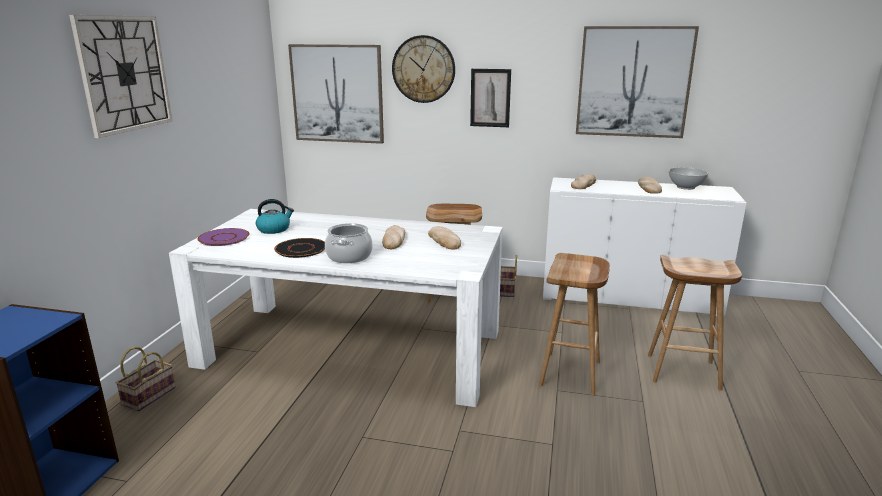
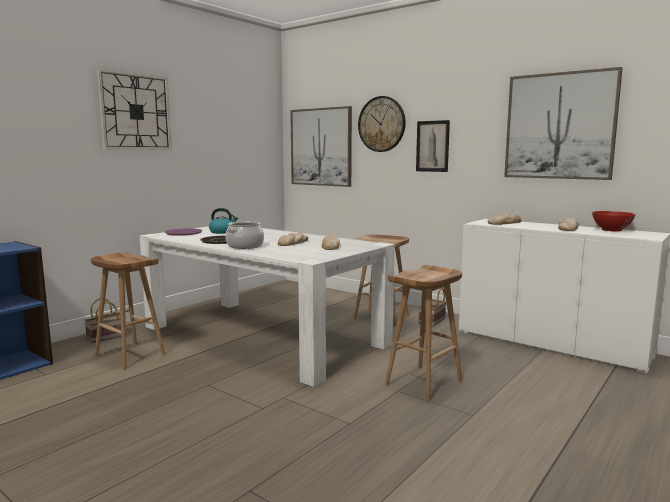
camera: 25 degrees right, 10 degrees down
brown stool [648,255,742,391] -> brown stool moved to [91,252,166,369]
white bowl [669,167,708,190] -> red bowl [592,211,636,231]

